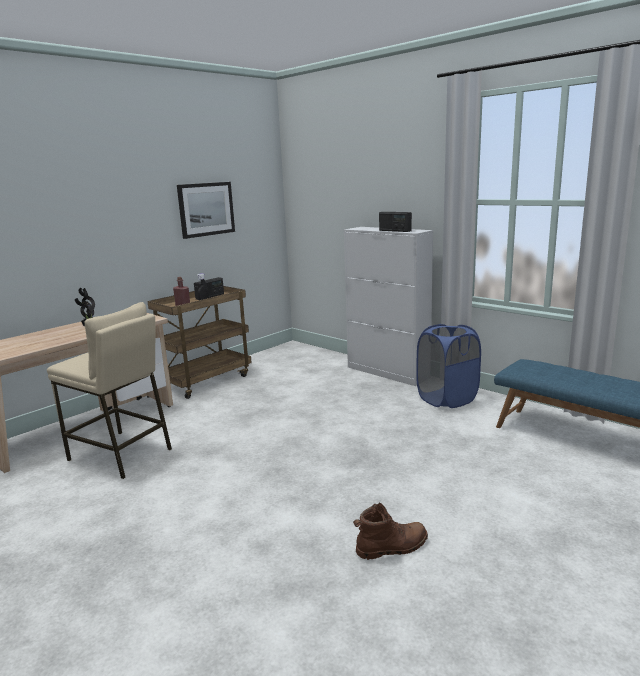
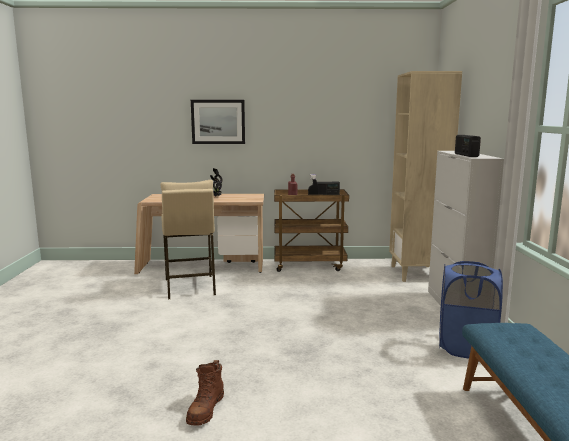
camera: 45 degrees right, 5 degrees down
picture [177,182,235,239] -> picture moved to [191,100,245,144]
brown boot [353,503,428,560] -> brown boot turned 75 degrees clockwise [186,360,224,426]
none -> beige bookcase [389,71,462,282]

